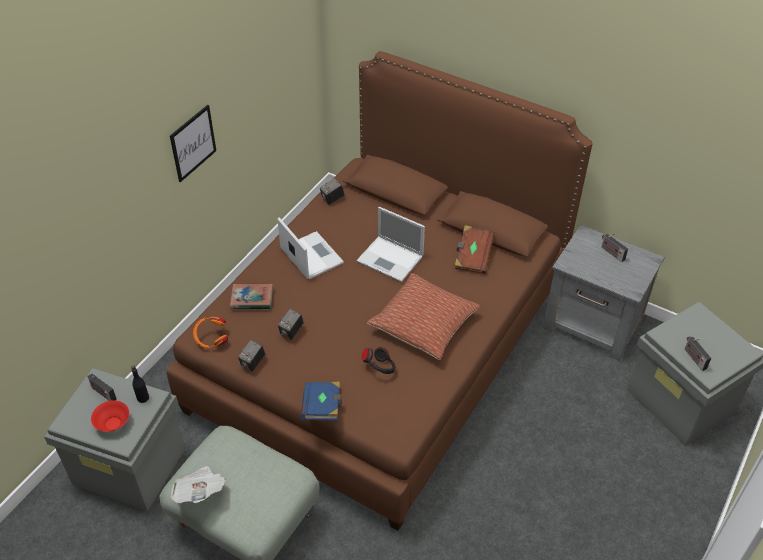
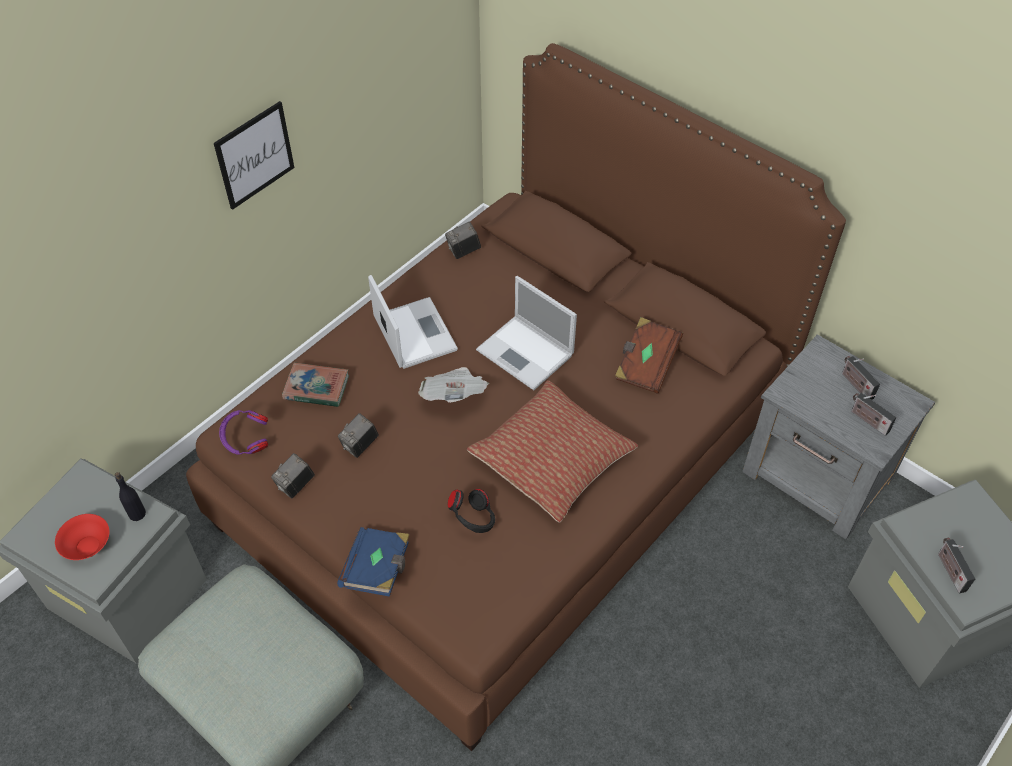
camera: 10 degrees right, 5 degrees up
radio [87,374,117,401] -> radio moved to [851,393,897,436]
newspaper [170,466,226,503] -> newspaper moved to [418,367,489,403]
orange headphones [193,317,228,348] -> purple headphones [219,410,268,455]

